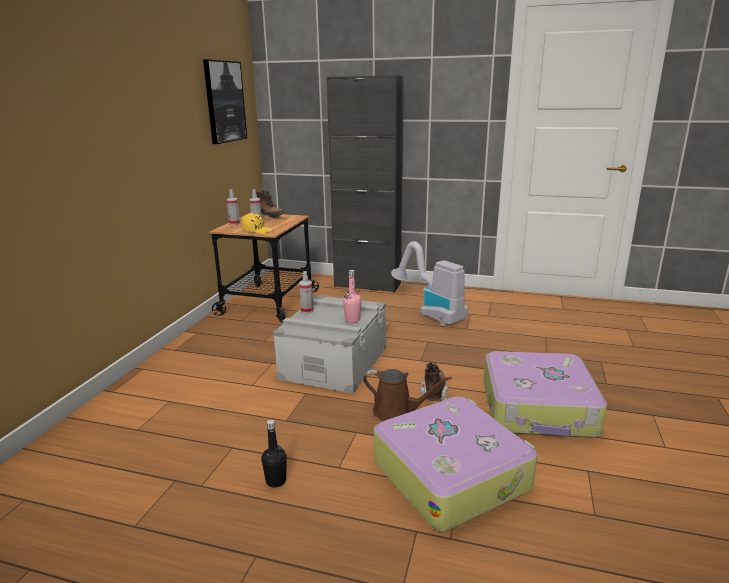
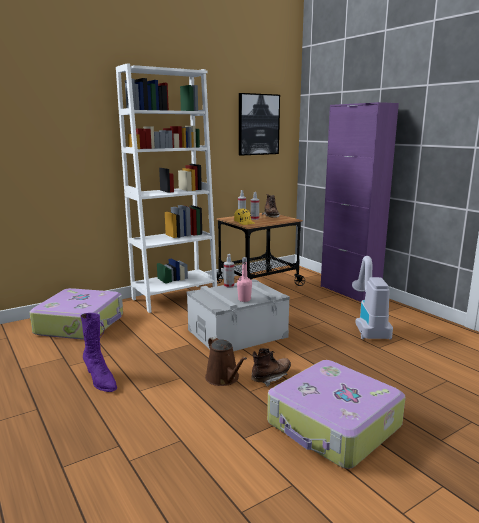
camera: 40 degrees right, 5 degrees down
black bottle [261,420,287,488] -> purple boot [80,313,117,392]
black cabinet [326,75,404,293] -> purple cabinet [321,102,399,302]
suitcase [374,396,538,532] -> suitcase moved to [30,288,123,340]
none -> white bookcase [116,63,217,313]

